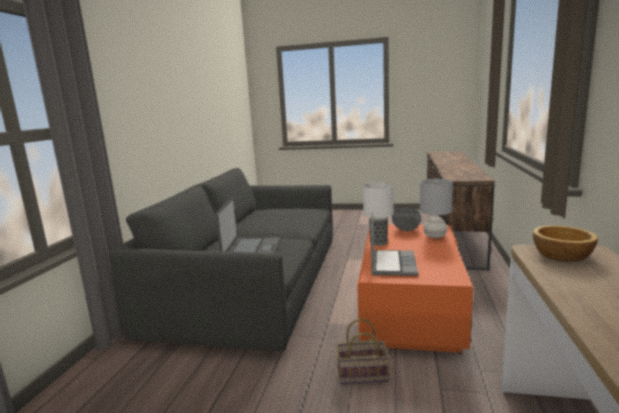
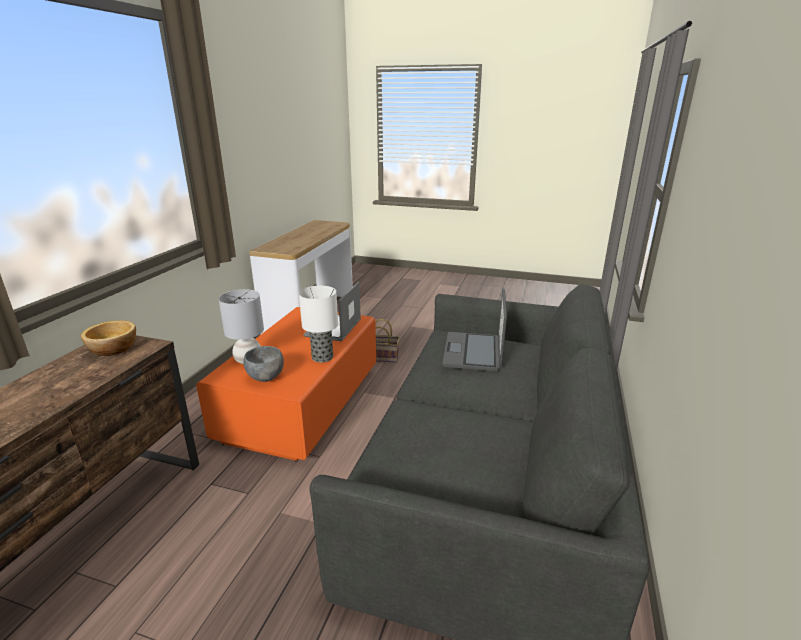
camera: 175 degrees left, 10 degrees up
bowl [533,225,598,262] -> bowl moved to [81,320,136,356]

